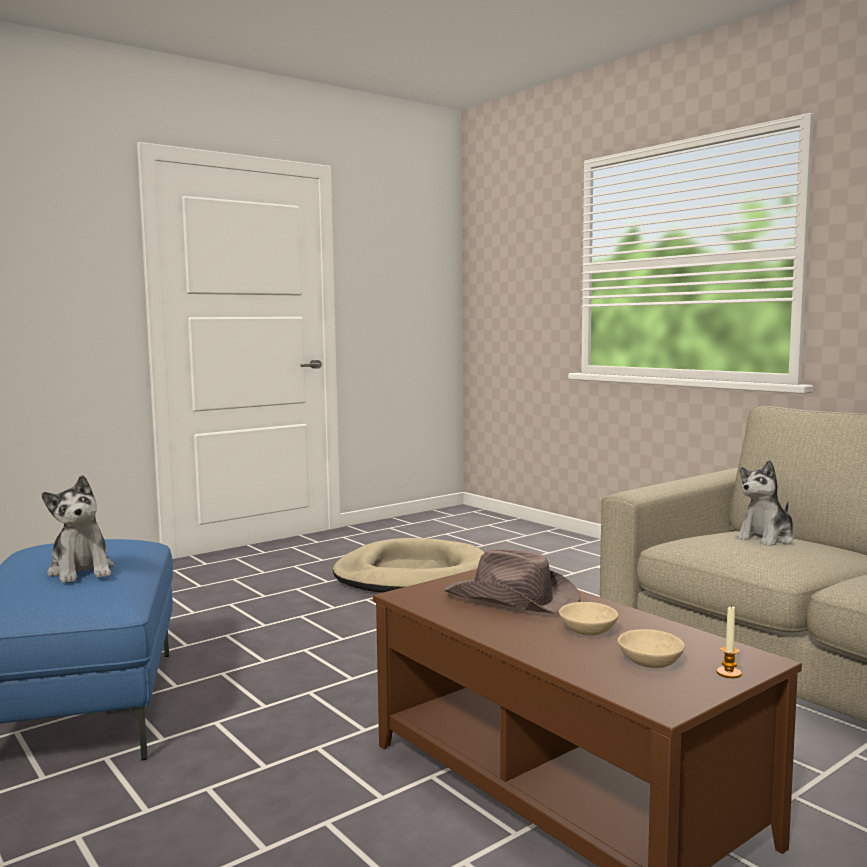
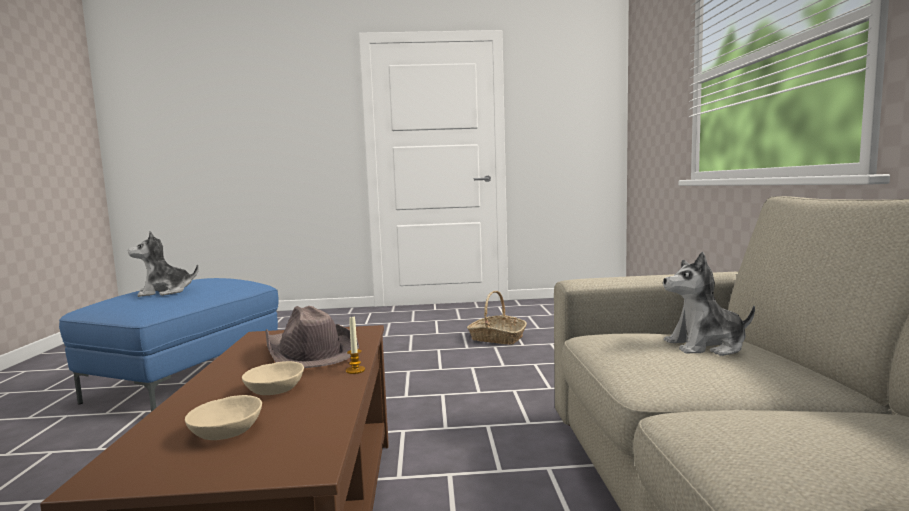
camera: 35 degrees right, 0 degrees up
plush toy [42,475,114,583] -> plush toy turned 60 degrees clockwise [128,231,199,297]
beige dog bed [333,538,485,593] -> basket [467,291,527,345]
candle [716,605,742,678] -> candle moved to [346,317,365,374]

